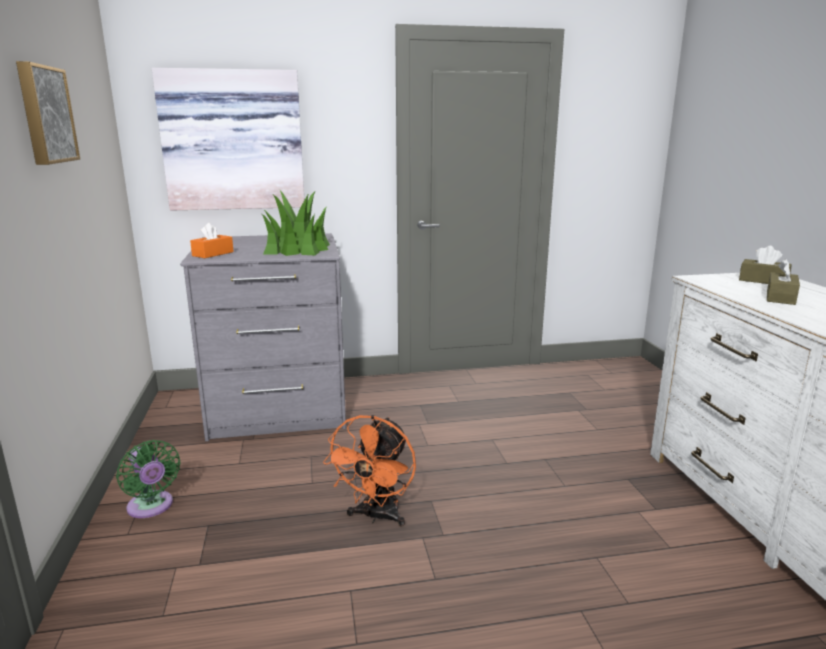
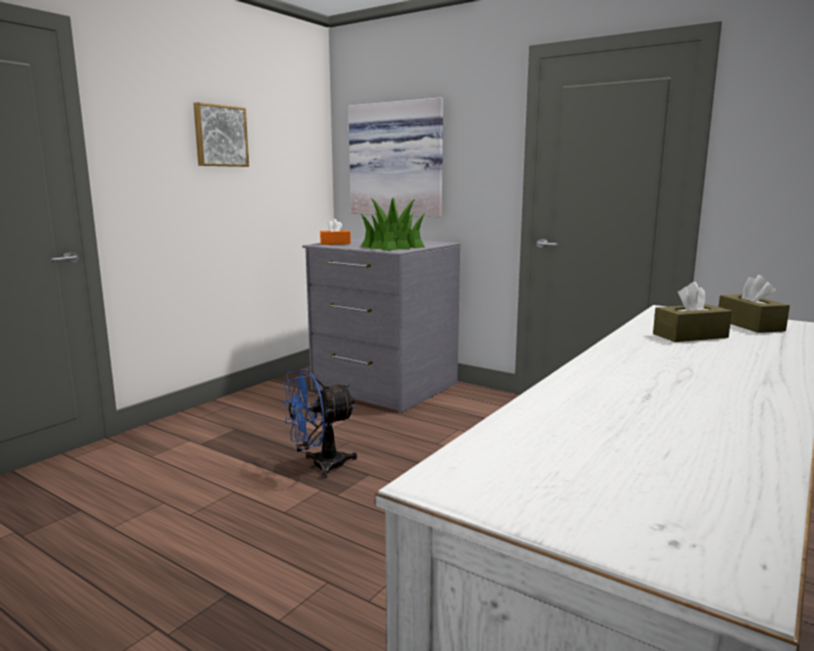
camera: 45 degrees right, 5 degrees down
green fan [116,440,181,518] -> none
orange fan [323,415,416,527] -> blue fan [282,369,357,478]

